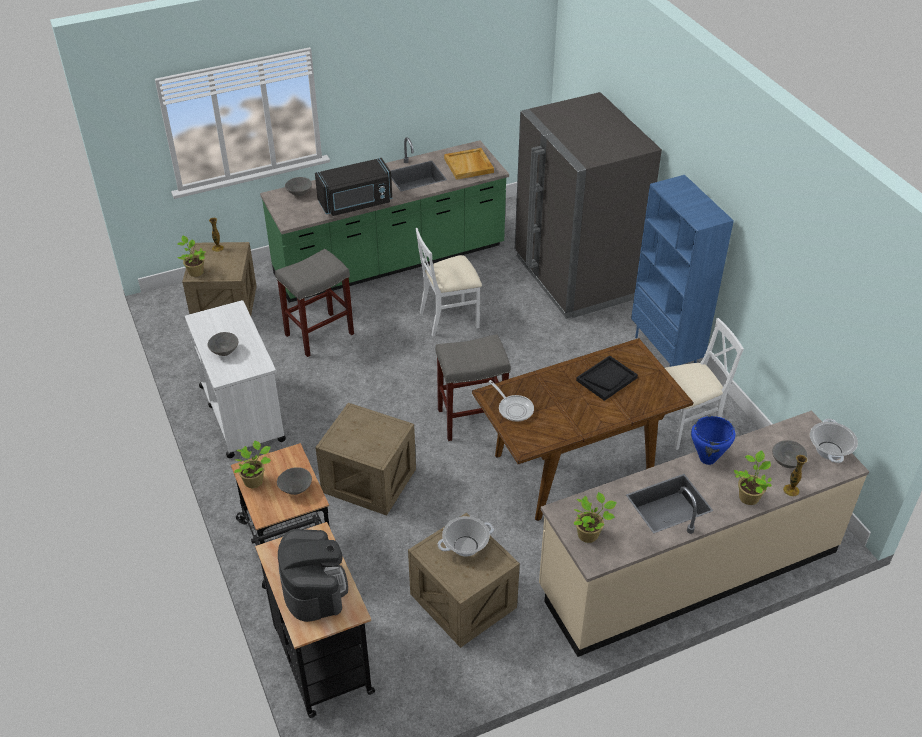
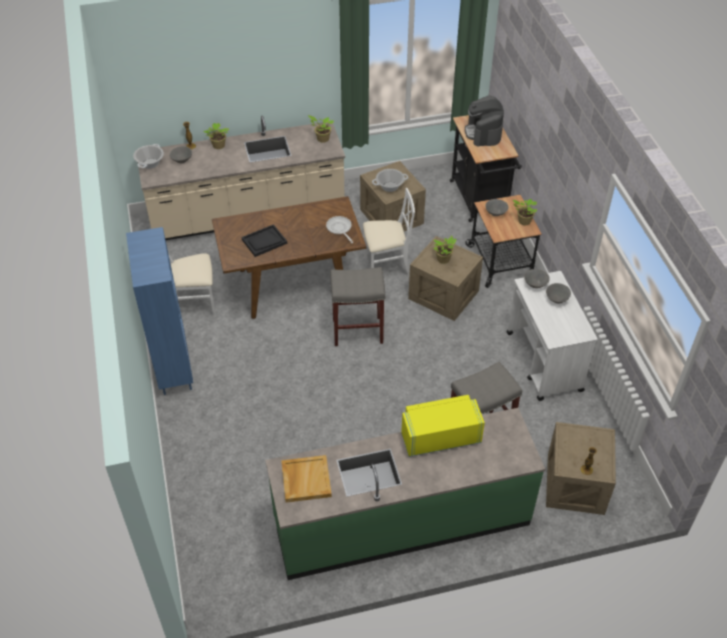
camera: 170 degrees left, 5 degrees up
potted plant [177,236,206,277] -> potted plant moved to [433,235,456,264]
grey bowl [285,177,312,197] -> grey bowl moved to [524,269,550,288]
black microwave [315,158,392,216] -> yellow microwave [401,395,485,457]
white chair [415,228,482,337] -> white chair moved to [363,188,415,277]
grey fridge [515,92,662,319] -> none
blue cooking pot [691,416,735,465] -> none

